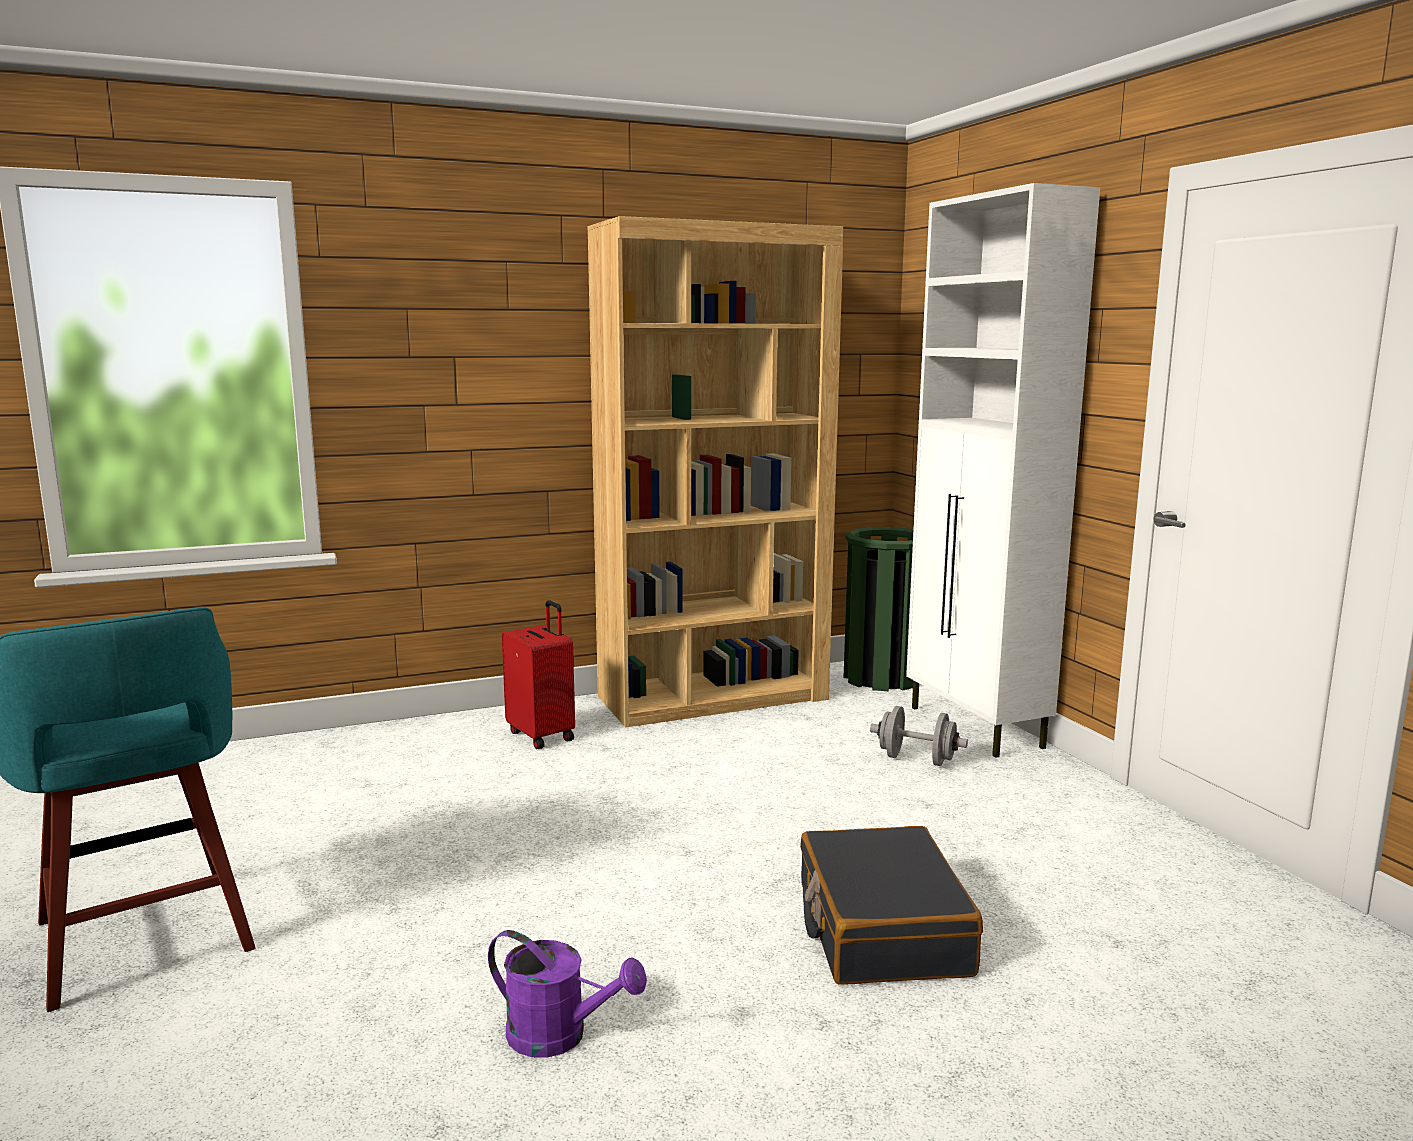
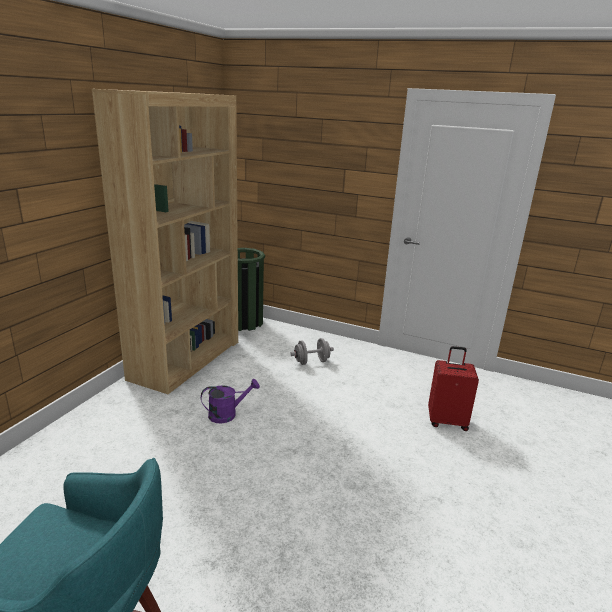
camera: 45 degrees left, 10 degrees up
purple watering can [488,930,647,1058] -> purple watering can moved to [201,379,260,423]
red suitcase [502,600,575,749] -> red suitcase moved to [428,346,479,431]
black suitcase [800,826,983,985] -> none
white cabinet [906,183,1100,758] -> none

